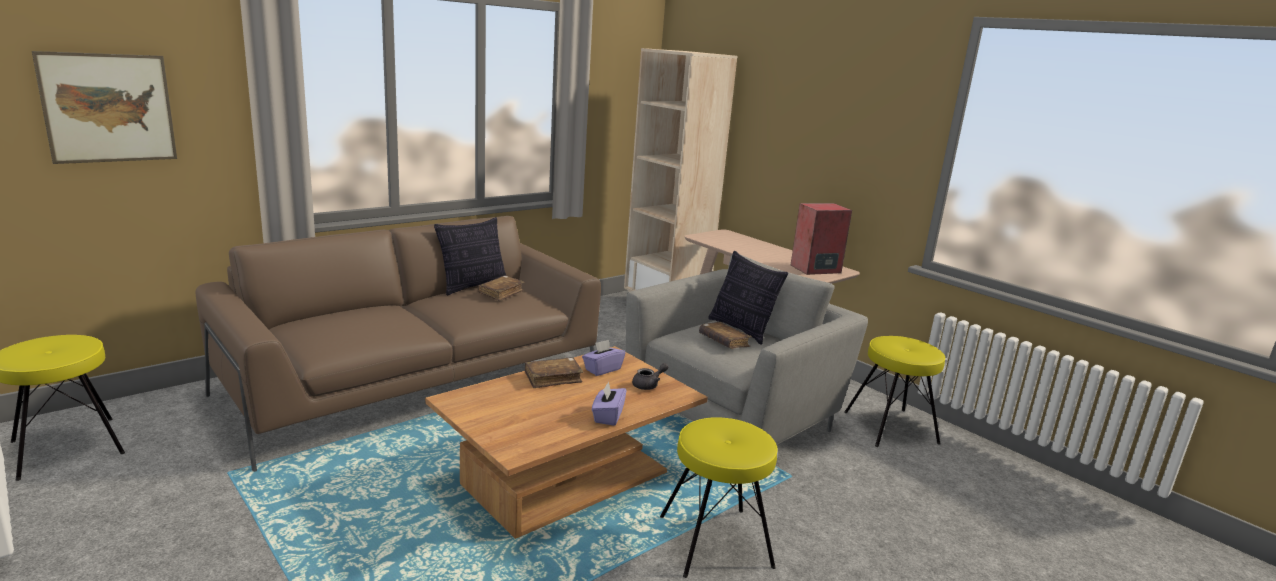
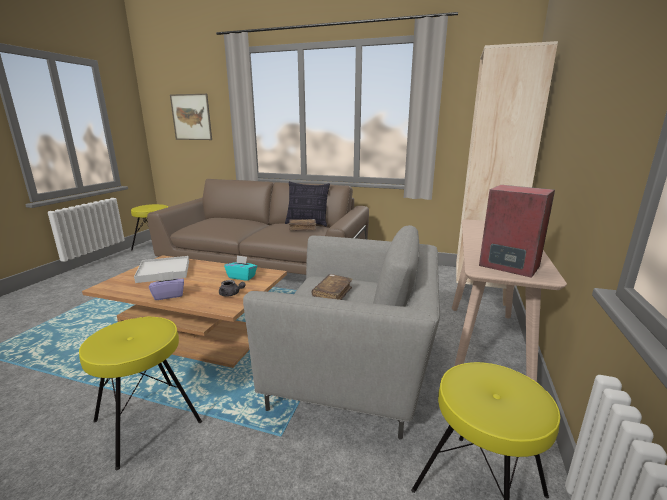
camera: 60 degrees right, 0 degrees up
brown book [525,357,583,388] -> none
purple tissue box [582,340,625,376] -> turquoise tissue box [224,255,257,281]
pillow [708,251,788,345] -> none
none -> white tray [134,256,189,283]

